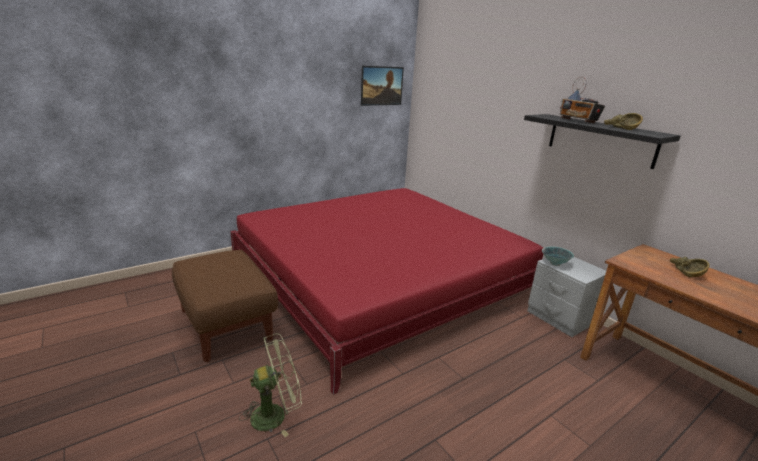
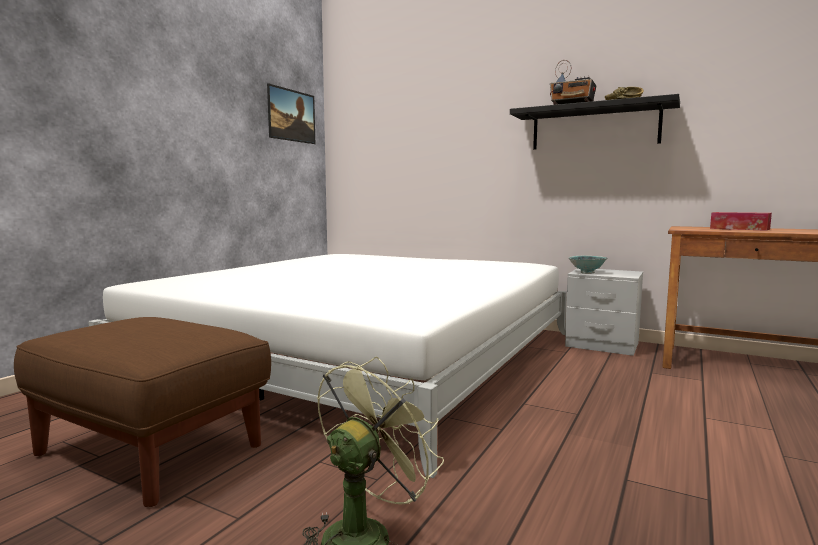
camera: 25 degrees left, 15 degrees down
red bed [230,188,543,395] -> white bed [88,254,567,478]
brown bowl [670,257,710,277] -> tissue box [710,212,772,231]

